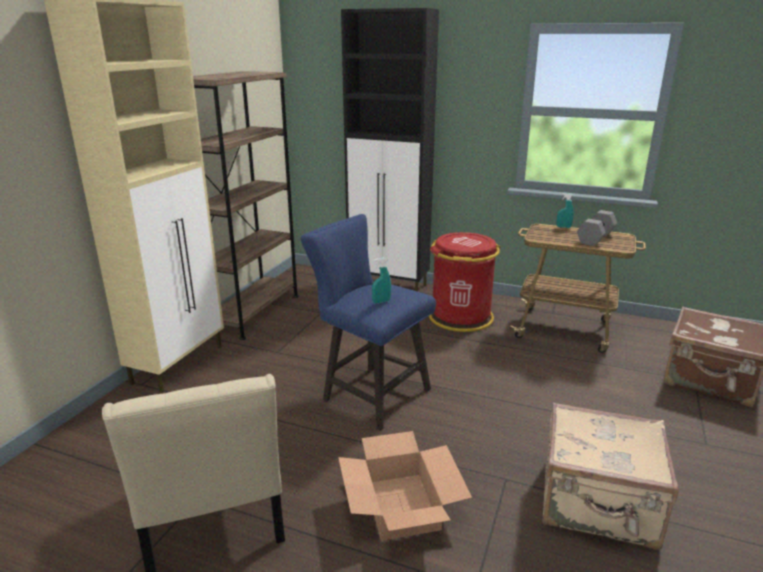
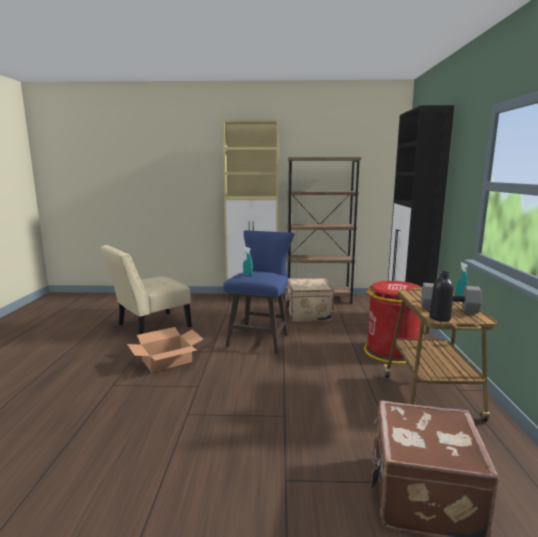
camera: 70 degrees right, 10 degrees down
beige suitcase [542,403,679,550] -> beige suitcase moved to [285,278,334,322]
none -> black bottle [429,271,454,321]

